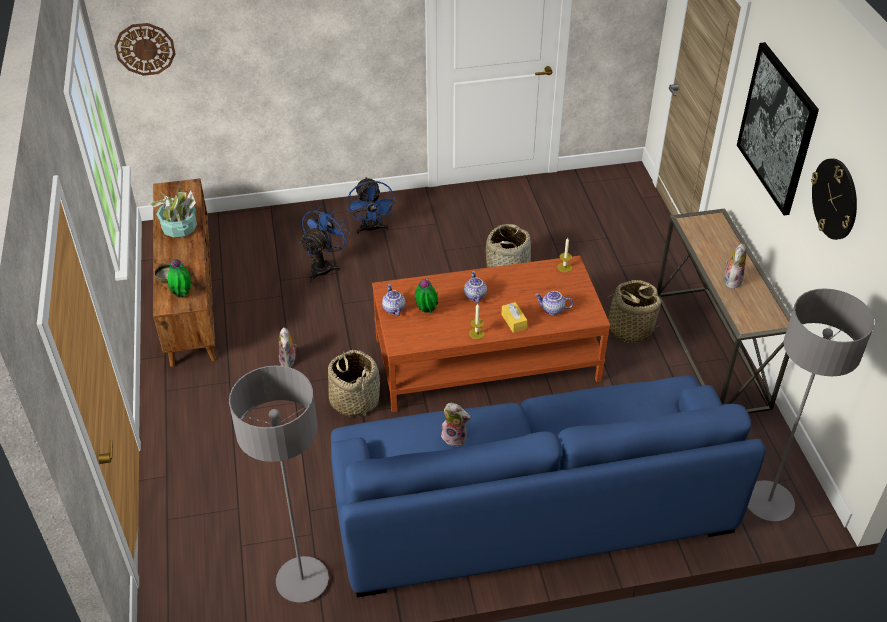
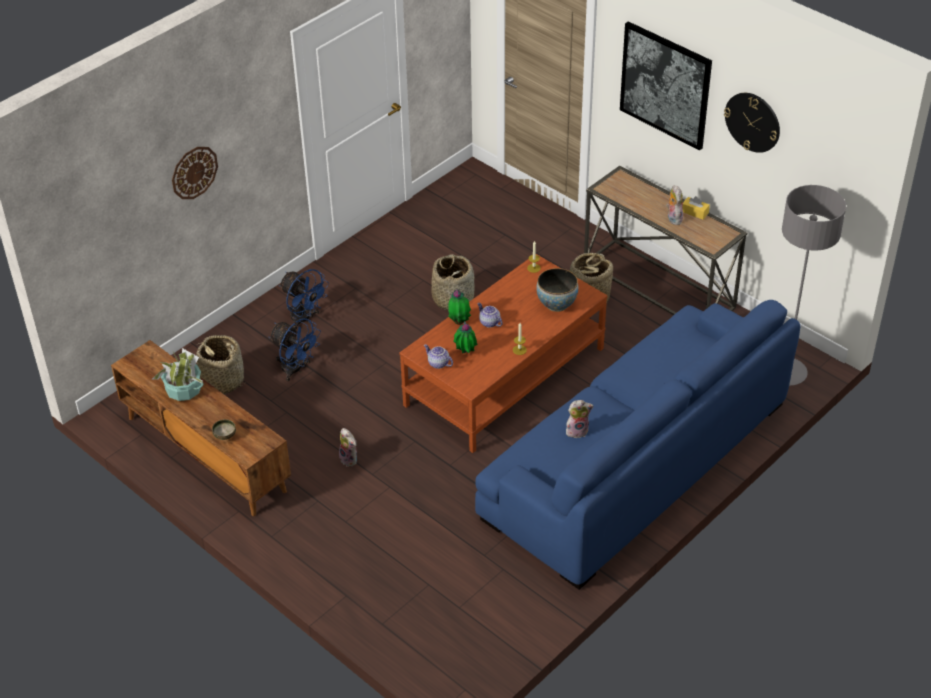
camera: 35 degrees left, 0 degrees up
wall clock [115,23,176,76] -> wall clock moved to [172,147,218,199]
potted plant [167,259,192,298] -> potted plant moved to [448,289,471,325]
grey floor lamp [229,365,329,603] -> none
blue fan [300,205,350,282] -> blue fan turned 135 degrees clockwise [269,318,321,381]
basket [328,350,380,416] -> basket moved to [196,335,245,394]
yellow tissue box [501,302,527,333] -> yellow tissue box moved to [682,196,710,220]
teapot [535,291,573,315] -> bowl [536,268,578,312]

